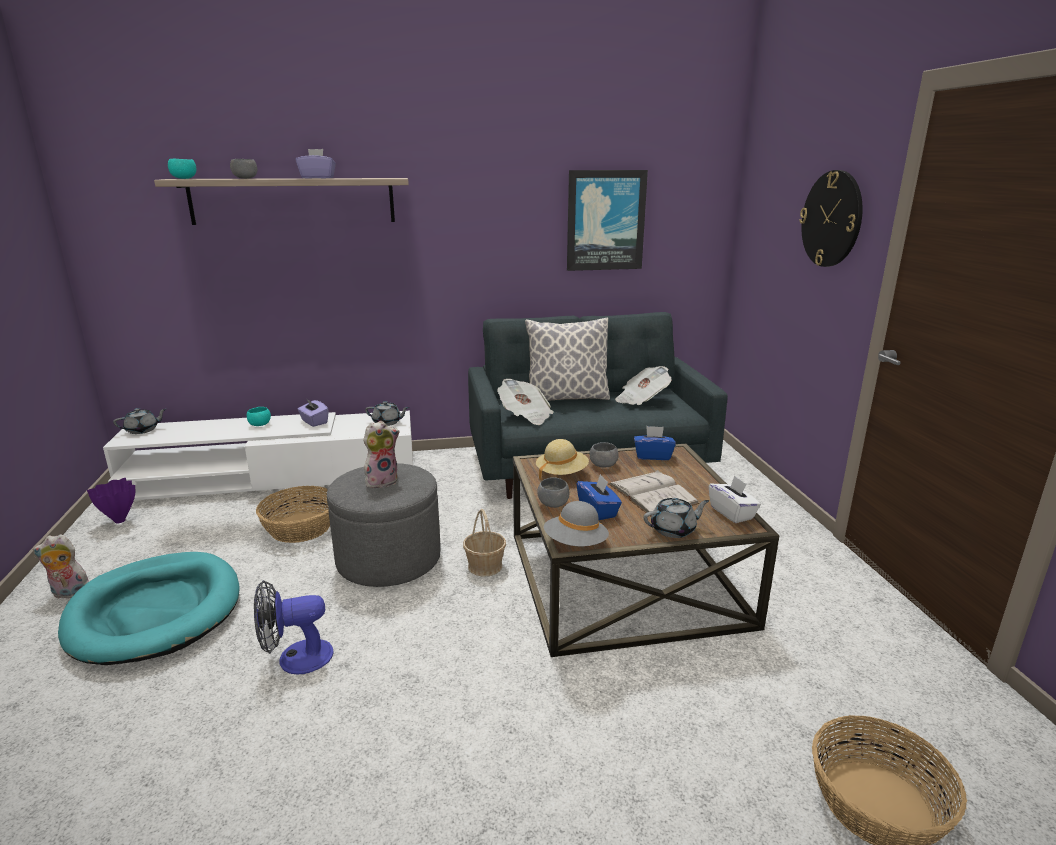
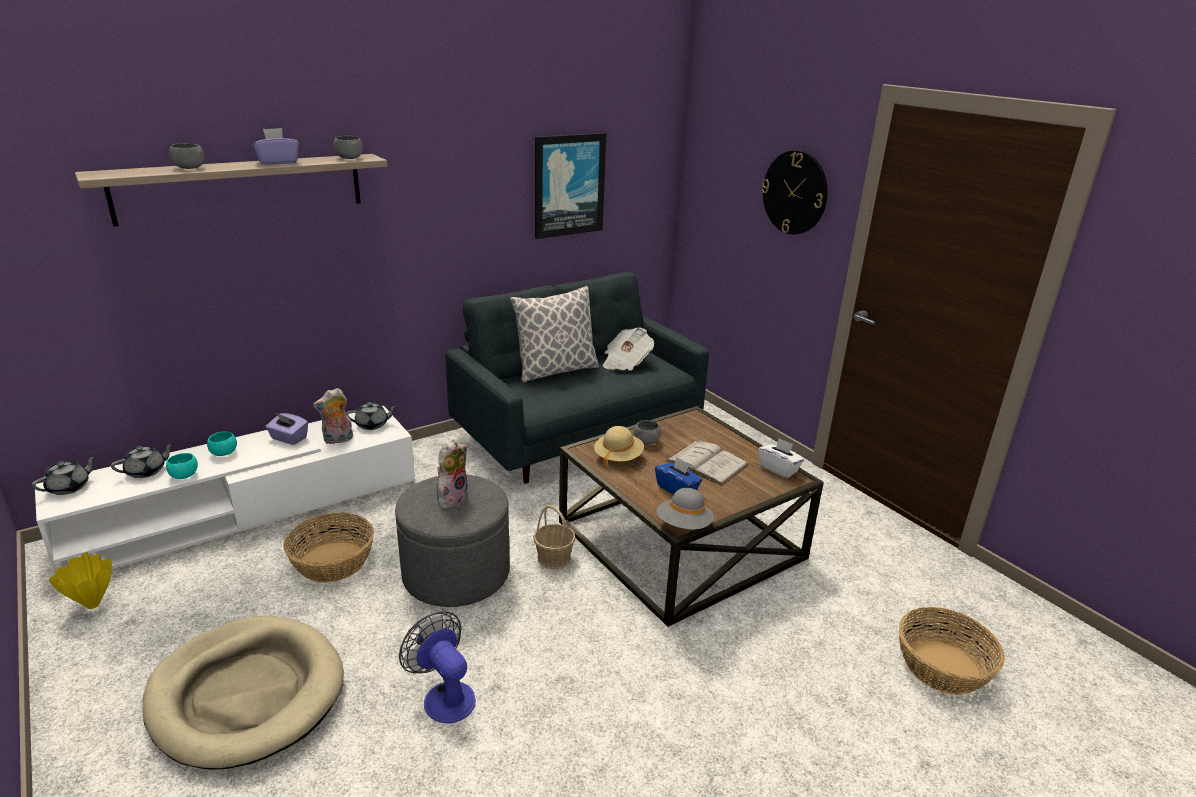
camera: 25 degrees left, 5 degrees up
plush toy [33,534,89,599] -> plush toy moved to [313,388,353,444]
turquoise dog bed [58,552,240,665] -> beige dog bed [142,616,344,770]
purple vase [87,478,135,523] -> yellow vase [49,552,112,609]
turquoise bowl [168,159,196,179] -> turquoise bowl moved to [166,453,198,479]
fan [254,580,334,674] -> fan turned 90 degrees clockwise [399,611,476,724]
newspaper [497,379,553,425] -> none
grey bowl [537,477,569,508] -> grey bowl moved to [333,135,363,159]
blue tissue box [634,426,676,460] -> none
grey teapot [644,498,709,538] -> grey teapot moved to [111,443,174,478]

